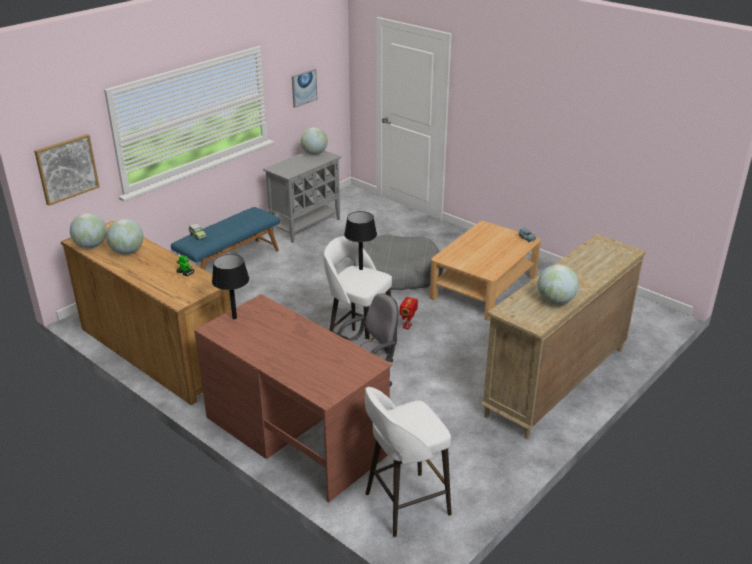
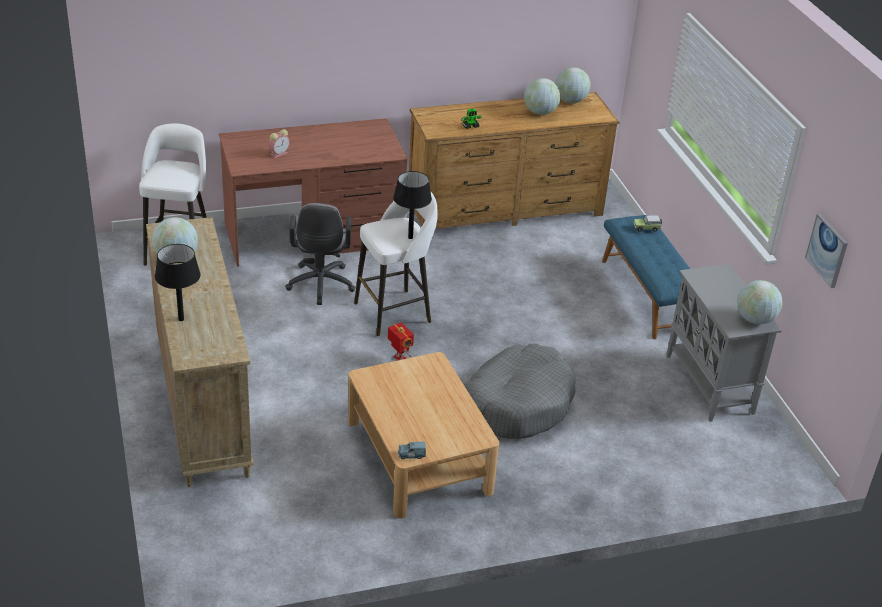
camera: 120 degrees right, 5 degrees up
picture [34,134,100,206] -> none
black table lamp [212,254,249,319] -> black table lamp moved to [155,244,201,321]
none -> alarm clock [268,129,290,158]

